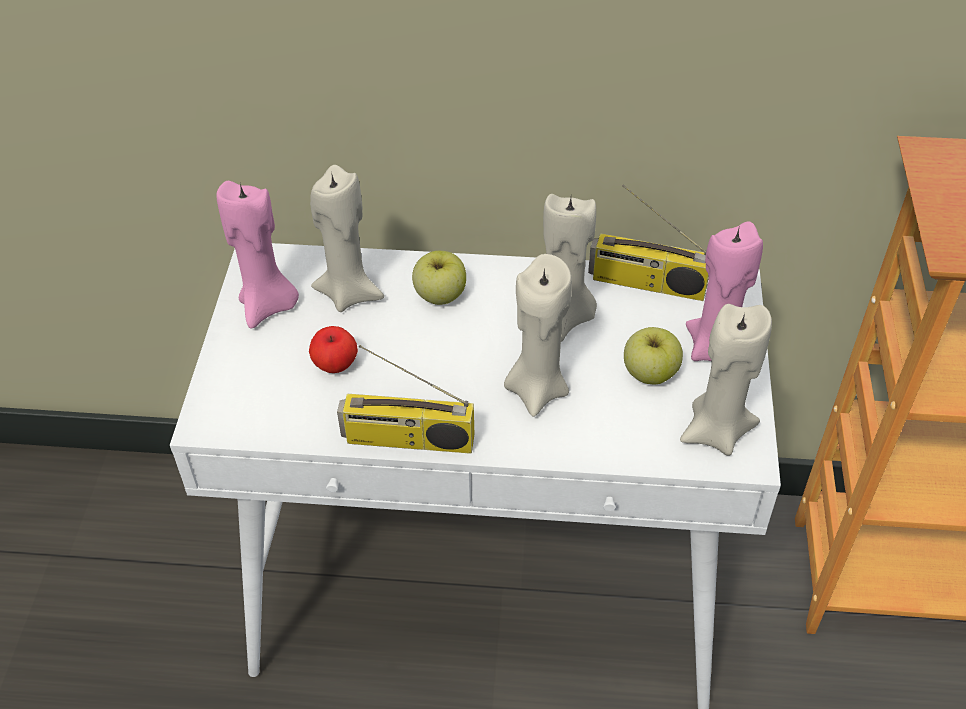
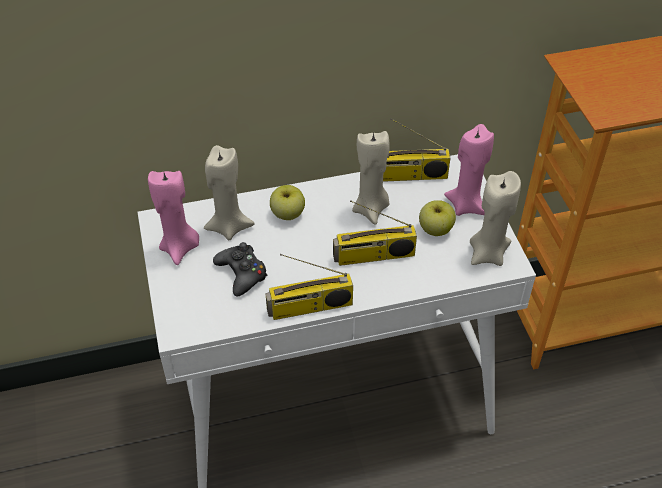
camera: 20 degrees left, 0 degrees up
apple [309,326,358,373] -> black game controller [213,242,268,297]
beige candle [504,254,572,417] -> radio [333,200,417,266]

